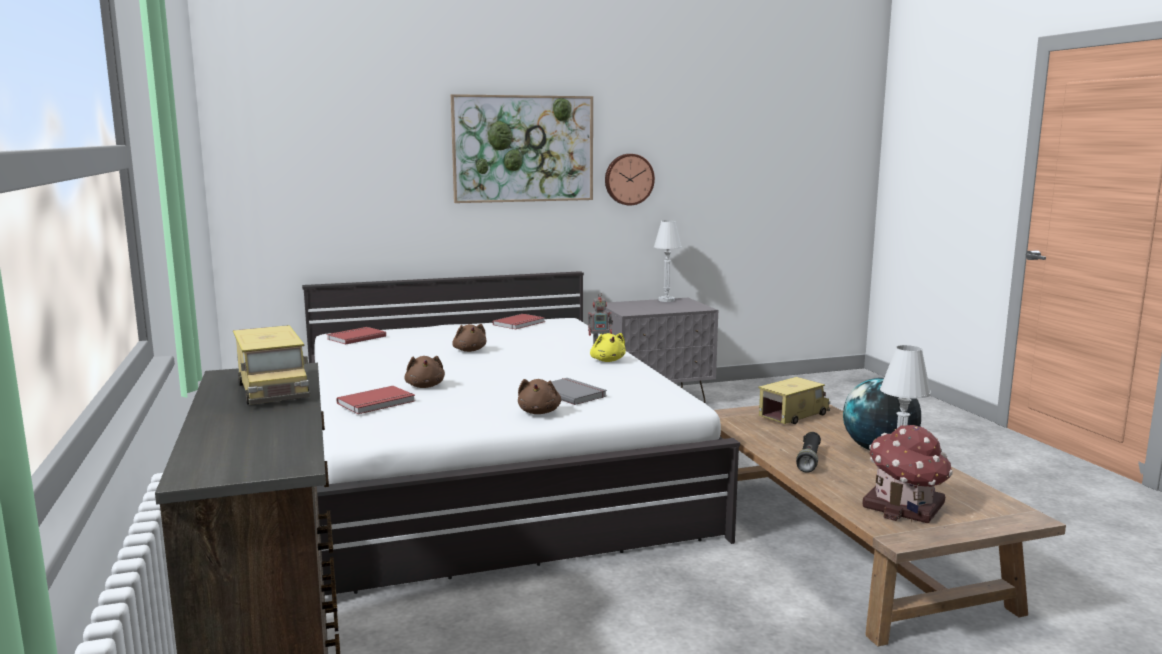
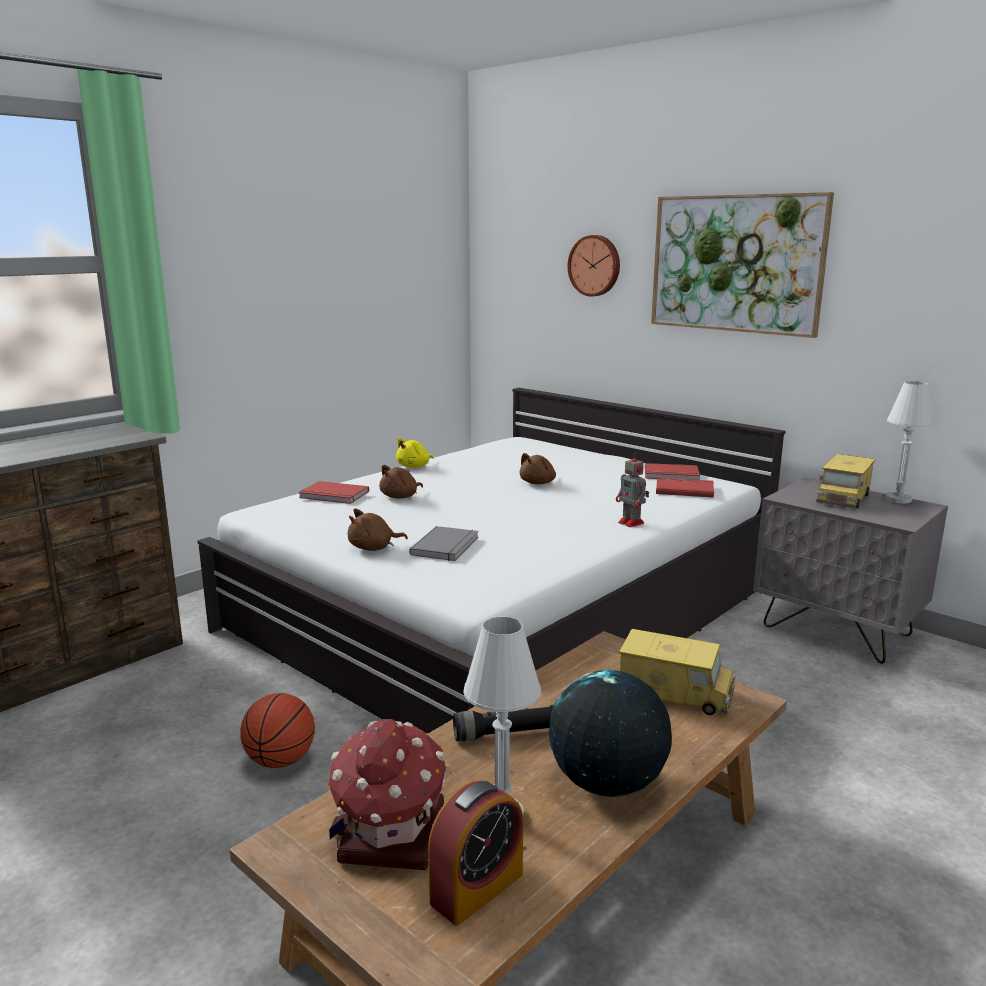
camera: 60 degrees right, 5 degrees up
toy truck [233,325,310,405] -> toy truck moved to [816,454,875,509]
red book [327,327,386,345] -> red book moved to [656,477,714,498]
yellow plush toy [590,333,626,362] -> yellow plush toy moved to [396,438,433,468]
wall clock [605,154,655,206] -> wall clock moved to [567,235,620,296]
none -> basketball [240,693,315,768]
none -> alarm clock [428,780,523,926]

